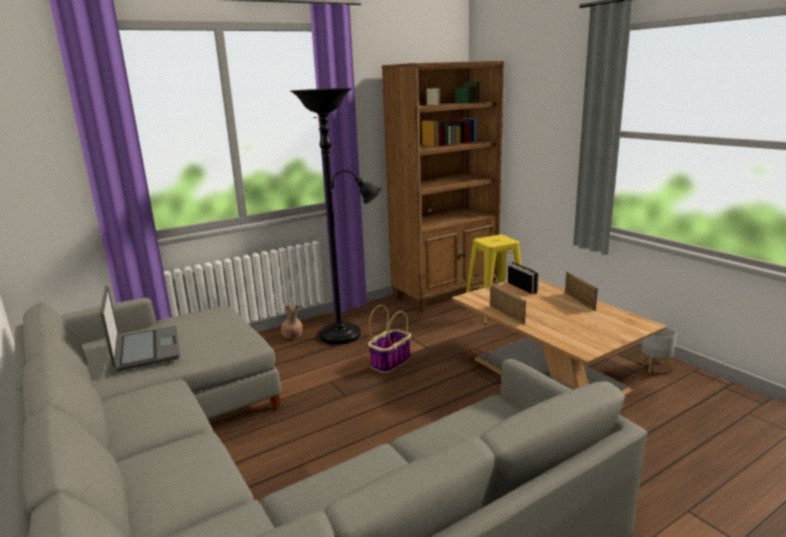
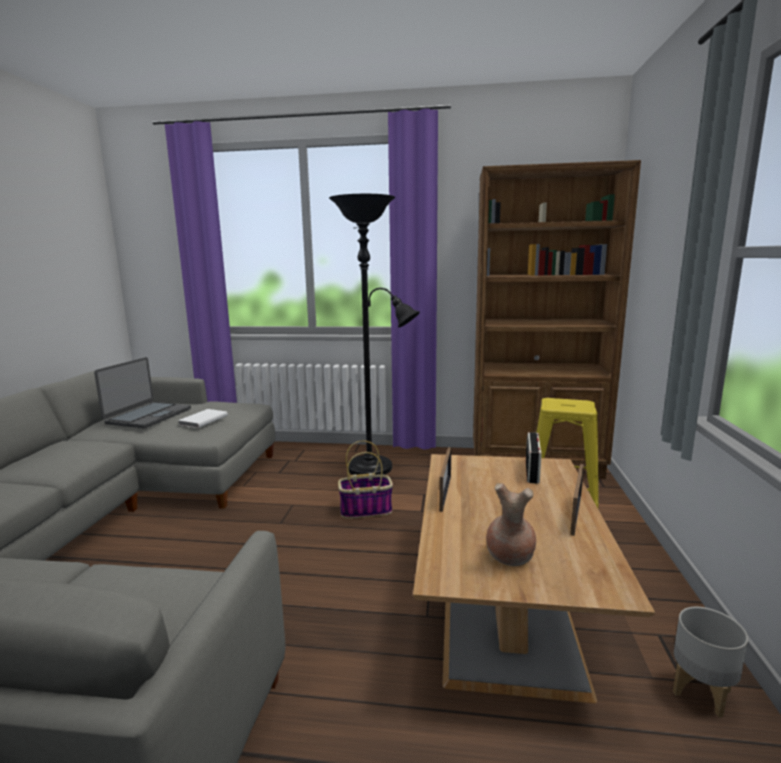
camera: 40 degrees right, 5 degrees down
brown vase [281,302,303,339] -> brown vase moved to [486,483,536,566]
none -> white book [178,409,228,428]

